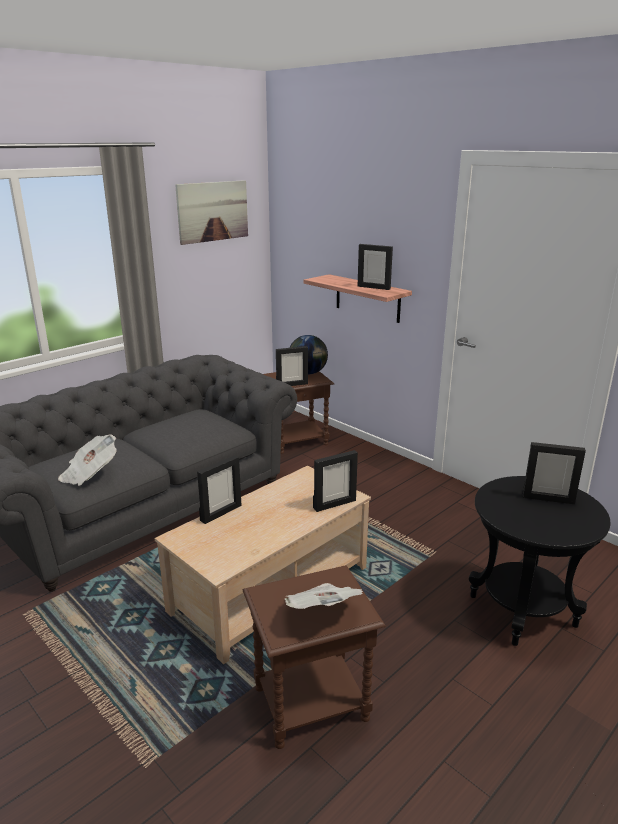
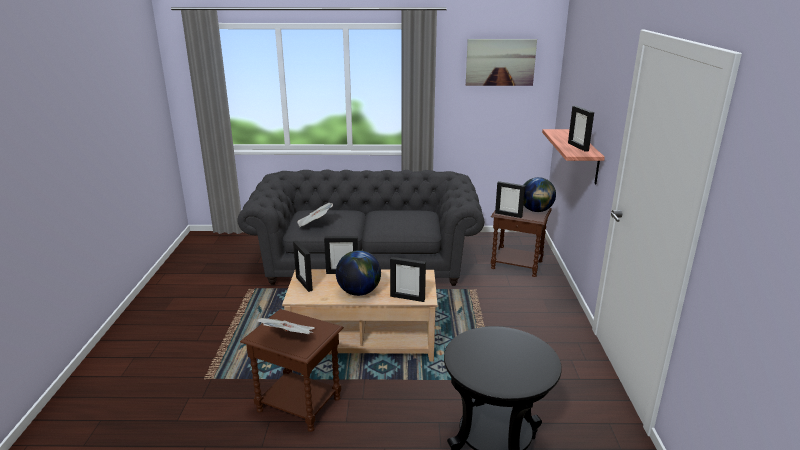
camera: 45 degrees right, 0 degrees up
picture frame [523,442,586,504] -> picture frame moved to [293,241,313,292]
none -> globe [336,250,381,296]

